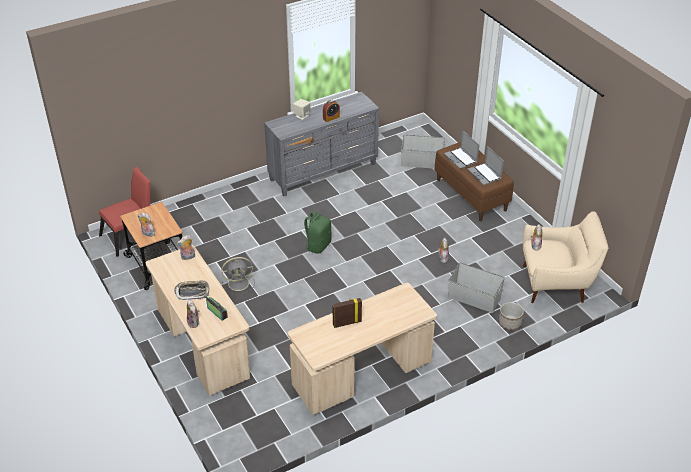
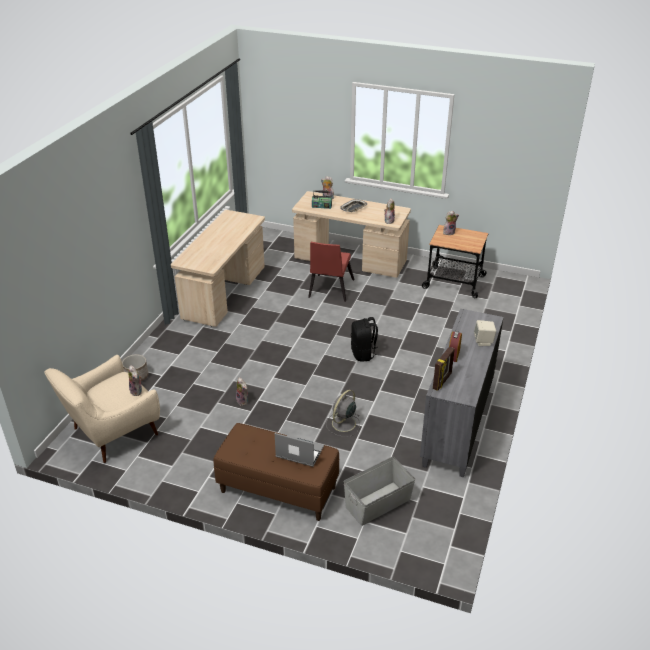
camera: 140 degrees right, 5 degrees down
red chair [99,167,151,257] -> red chair moved to [308,242,354,302]
grey fan [222,257,254,294] -> grey fan moved to [326,390,360,437]
green backpack [302,211,331,254] -> black backpack [351,317,381,362]
picture frame [332,298,362,328] -> picture frame moved to [433,347,455,391]
grey storage box [448,263,505,313] -> none
laptop [467,146,504,185] -> none

